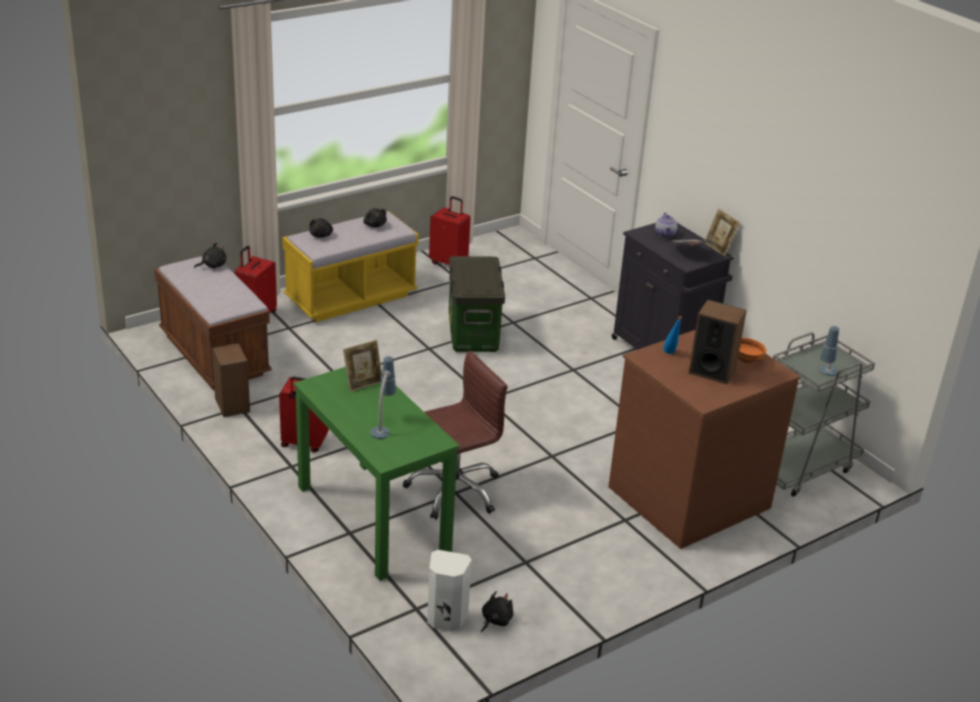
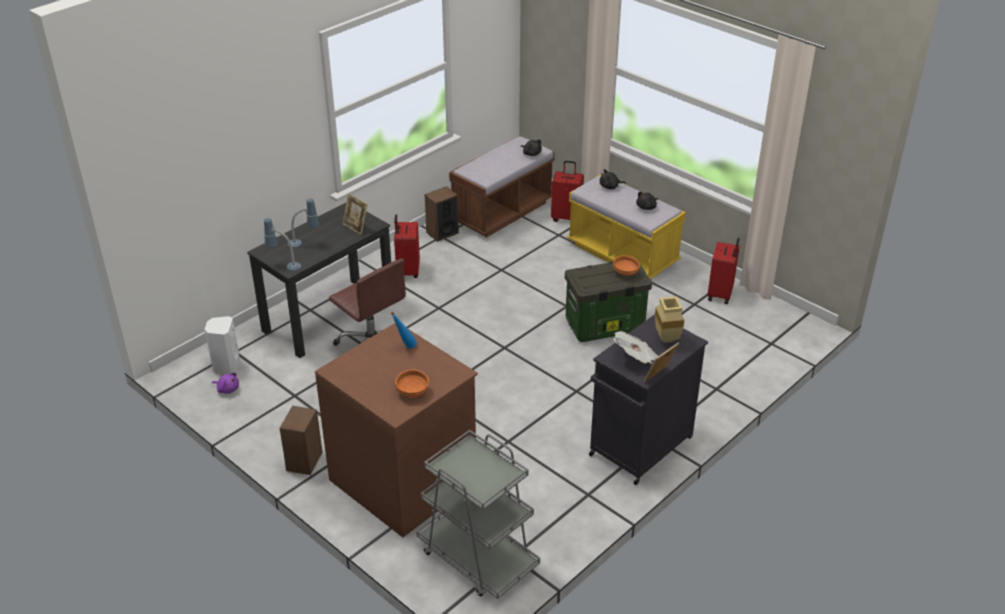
camera: 80 degrees right, 5 degrees up
green desk [293,367,460,581] -> black desk [247,203,391,358]
black plush toy [481,591,513,633] -> purple plush toy [212,372,239,394]
teapot [655,213,677,238] -> beige vase [655,296,684,343]
speaker [689,300,747,384] -> speaker moved to [280,406,322,475]
table lamp [820,326,839,376] -> table lamp moved to [264,218,301,271]
none -> orange bowl [613,255,640,276]

